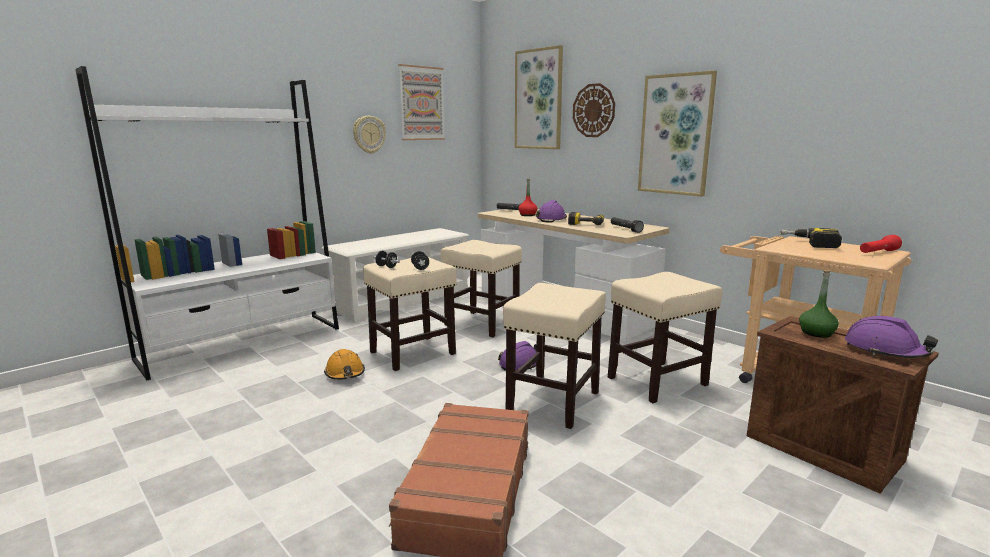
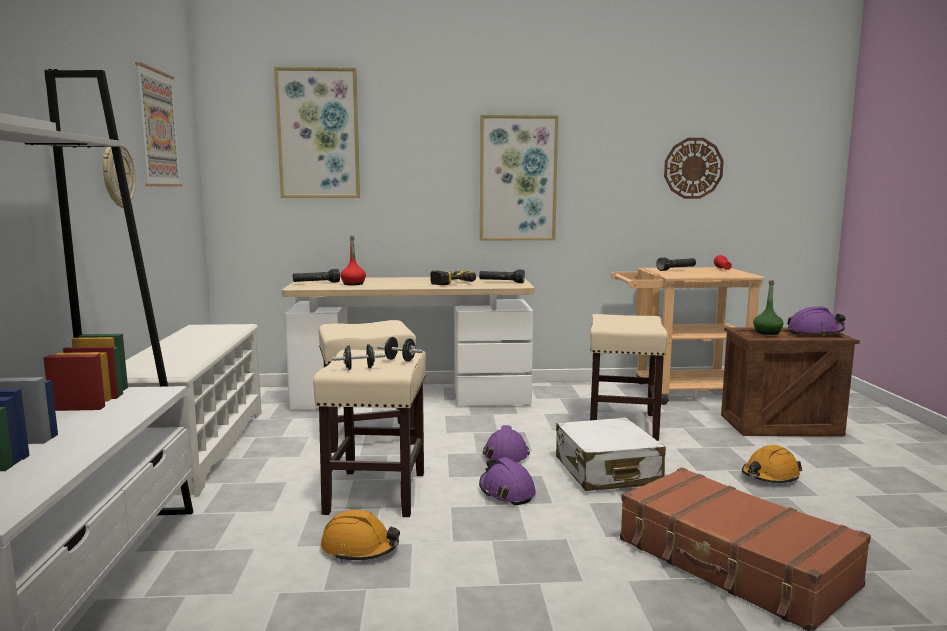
camera: 50 degrees left, 5 degrees down
beige stool [503,283,606,429] -> white suitcase [556,417,666,491]
purple hard hat [536,200,567,223] -> purple hard hat moved to [479,457,536,505]
wall clock [573,83,615,137] -> wall clock moved to [664,138,724,199]
power drill [781,228,842,248] -> black flashlight [656,257,696,271]
none -> orange hard hat [742,445,802,483]

